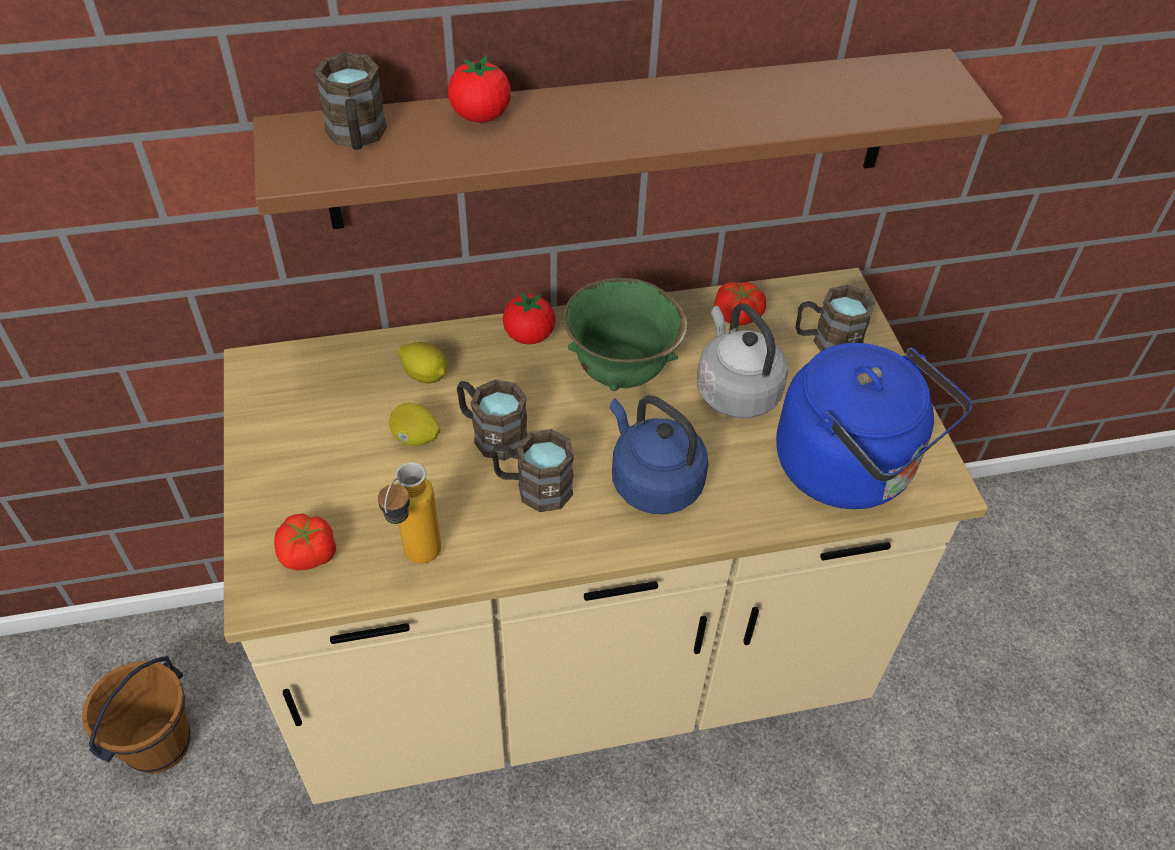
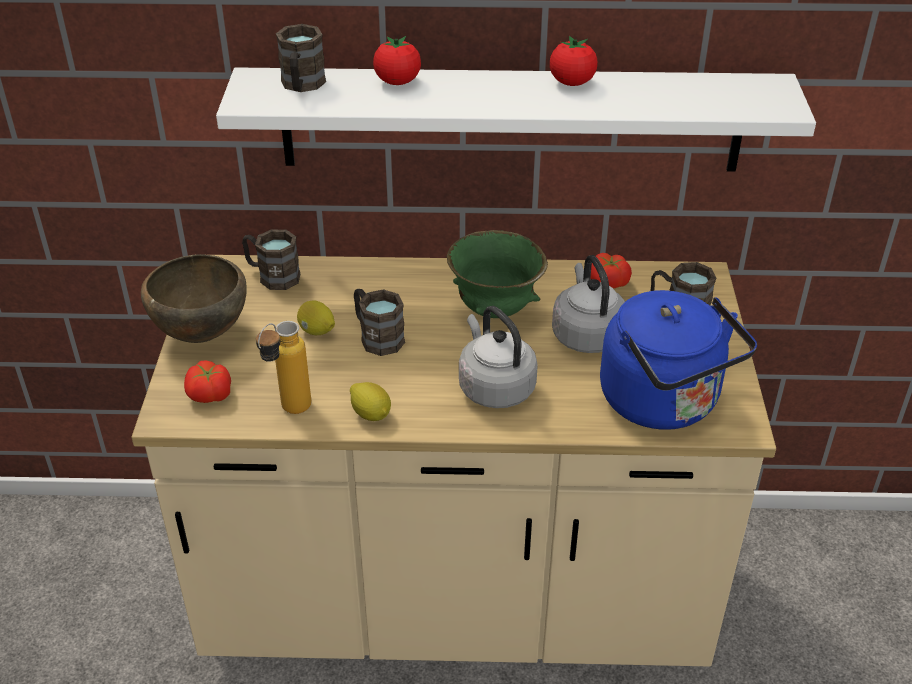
camera: 15 degrees right, 10 degrees down
brown bucket [82,656,190,774] -> none
brown shelf [253,49,1003,229] -> white shelf [216,67,816,172]
lemon [398,342,447,383] -> lemon moved to [350,382,391,421]
brown mug [492,429,574,512] -> brown mug moved to [242,230,300,290]
tomato [503,292,555,344] -> tomato moved to [550,36,598,86]
blue kettle [610,396,708,514] -> grey kettle [459,306,538,408]
none -> brown bowl [141,254,247,343]

